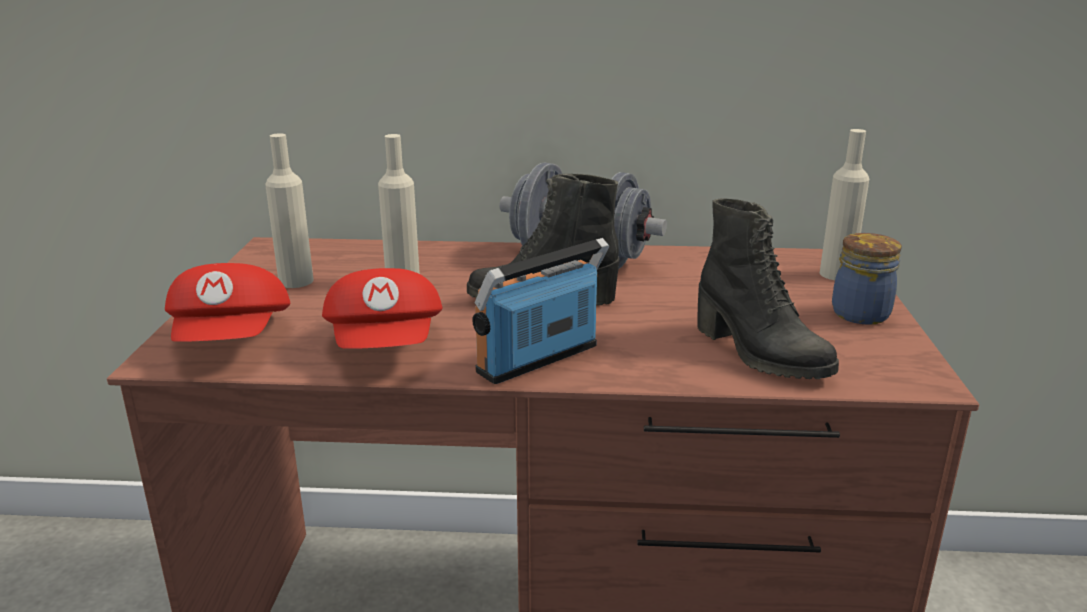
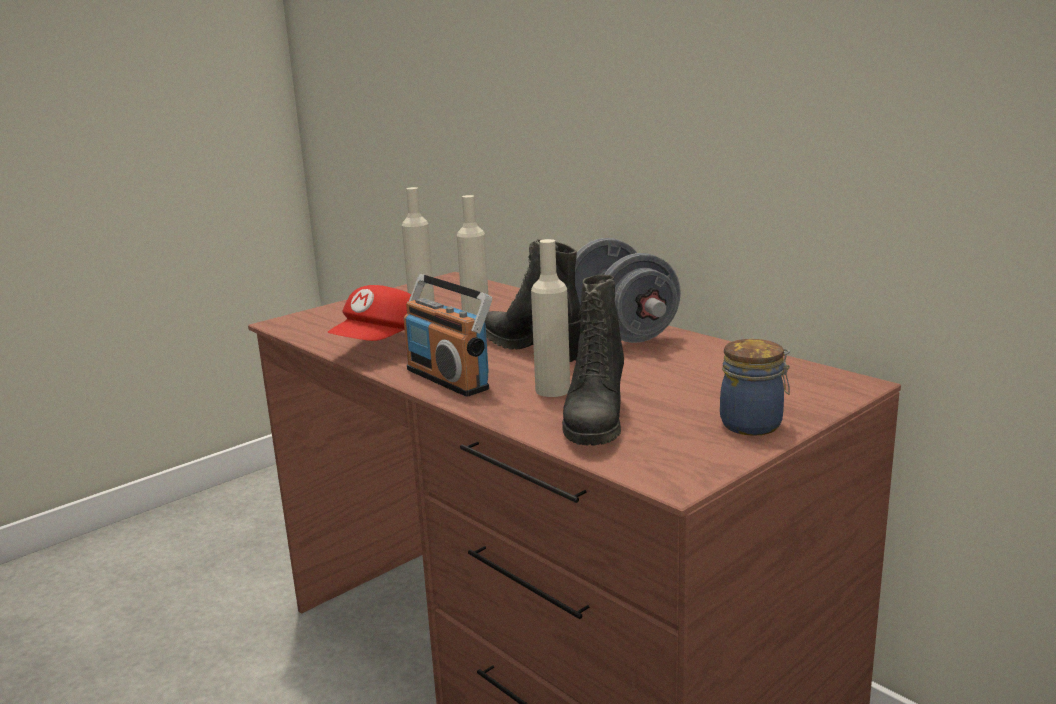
camera: 45 degrees right, 5 degrees down
red cap [165,263,290,342] -> none
radio [472,238,609,384] -> radio turned 135 degrees counterclockwise [404,274,492,397]
beige bottle [820,129,869,280] -> beige bottle moved to [531,239,570,397]

